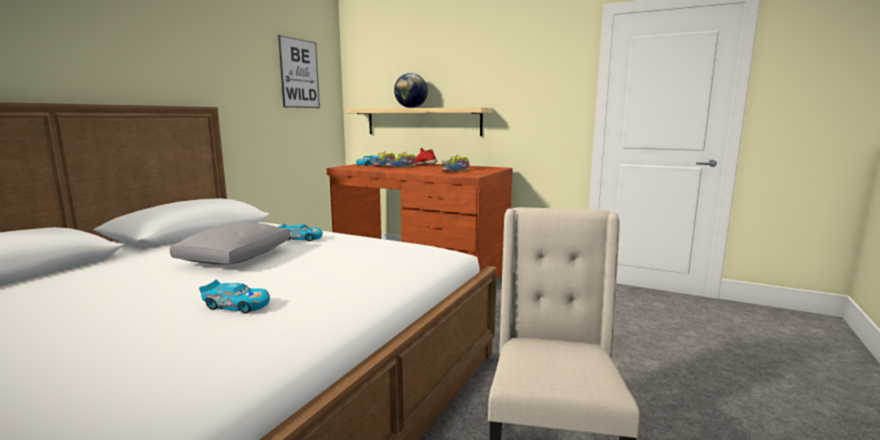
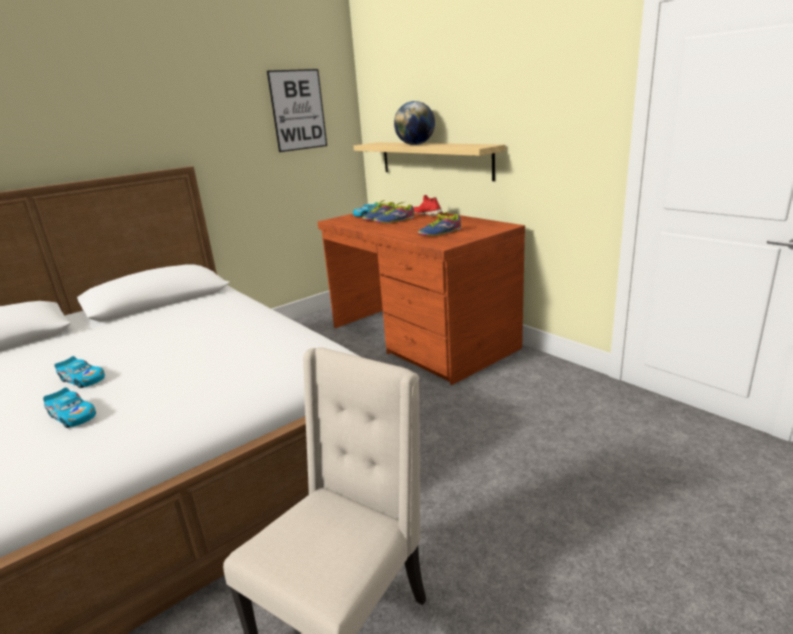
camera: 25 degrees right, 10 degrees up
grey pillow [170,223,290,265] -> none
toy car [278,223,323,242] -> toy car moved to [55,356,105,388]

